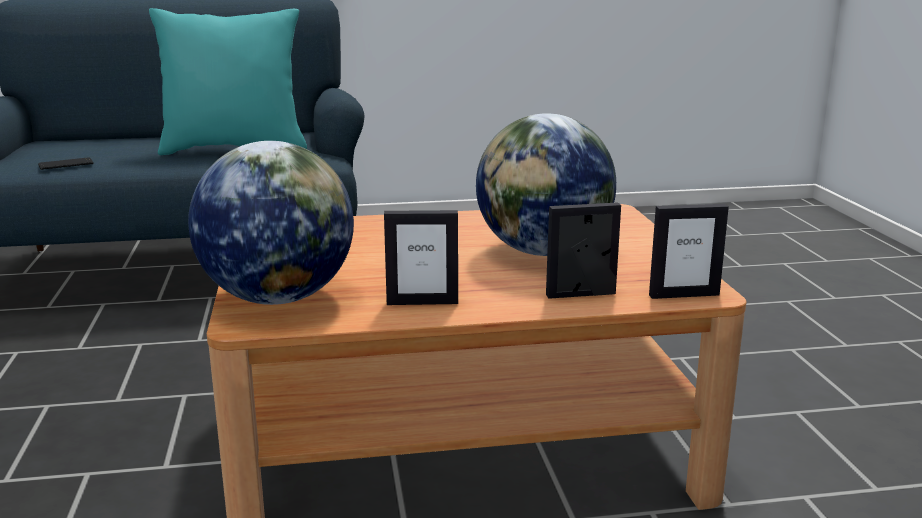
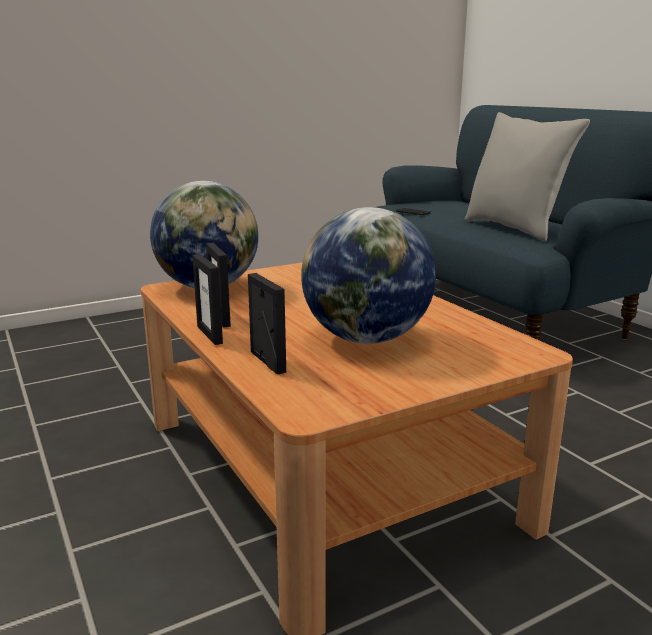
camera: 70 degrees right, 0 degrees up
turquoise pillow [149,8,307,155] -> grey pillow [465,112,590,242]
picture frame [649,204,729,299] -> picture frame moved to [192,254,223,345]

